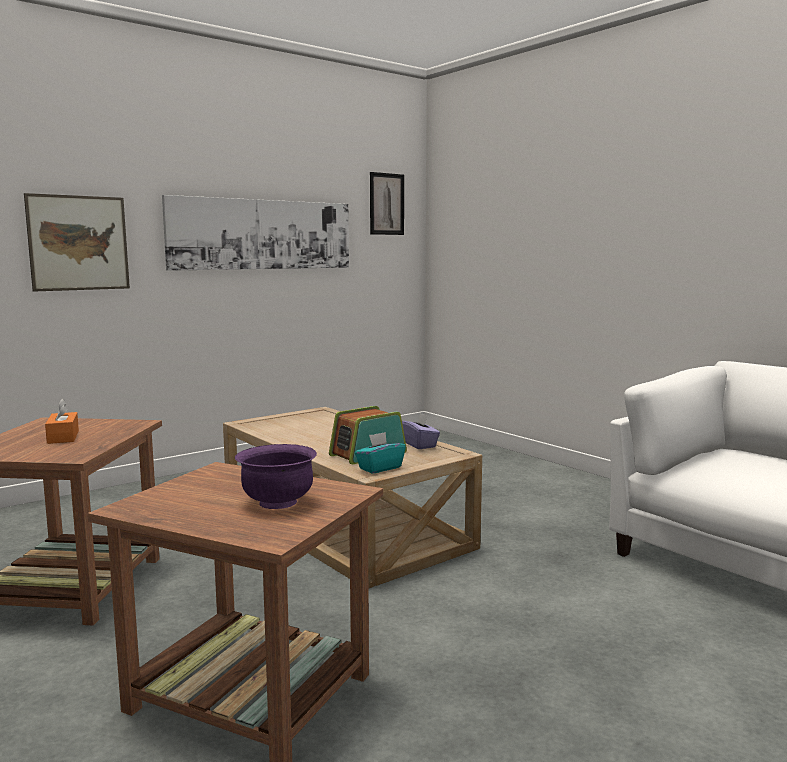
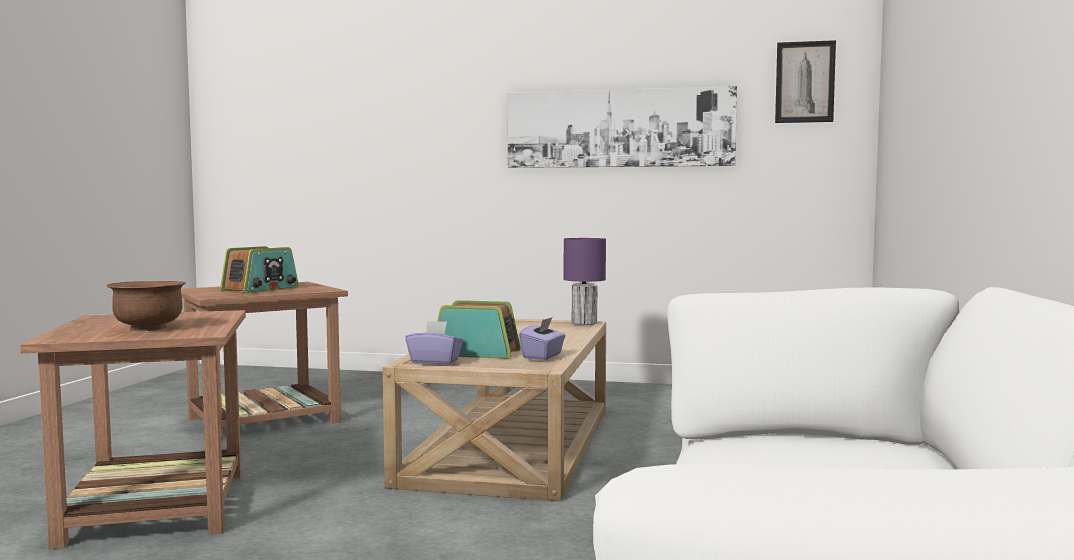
camera: 50 degrees right, 5 degrees down
picture [24,193,130,292] -> none
orange tissue box [45,398,79,444] -> radio [220,246,299,294]
purple bowl [235,444,317,509] -> brown bowl [107,281,186,331]
turquoise tissue box [355,432,406,474] -> purple tissue box [405,321,463,364]
none -> purple table lamp [564,238,606,325]

